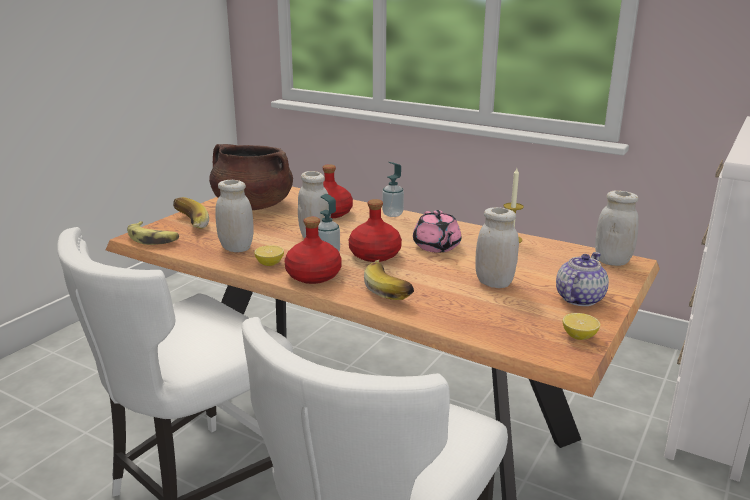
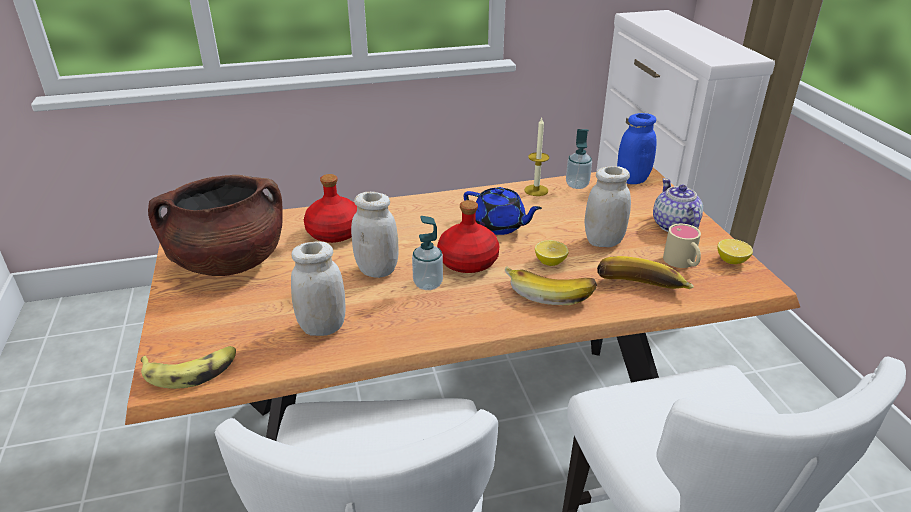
camera: 45 degrees left, 10 degrees up
banana [173,197,209,229] -> banana moved to [597,256,694,289]
lemon [254,245,284,266] -> lemon moved to [535,240,569,266]
red bottle [285,217,342,284] -> none
soap dispenser [382,162,404,217] -> soap dispenser moved to [566,129,592,189]
pink teapot [413,210,461,253] -> blue teapot [464,187,542,235]
white jar [595,191,638,266] -> blue jar [617,113,657,184]
none -> beige mug [663,224,701,268]

